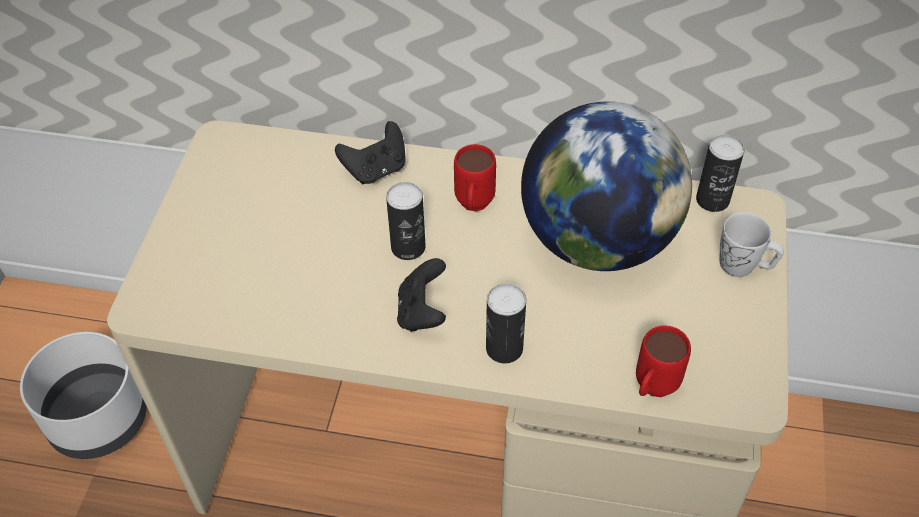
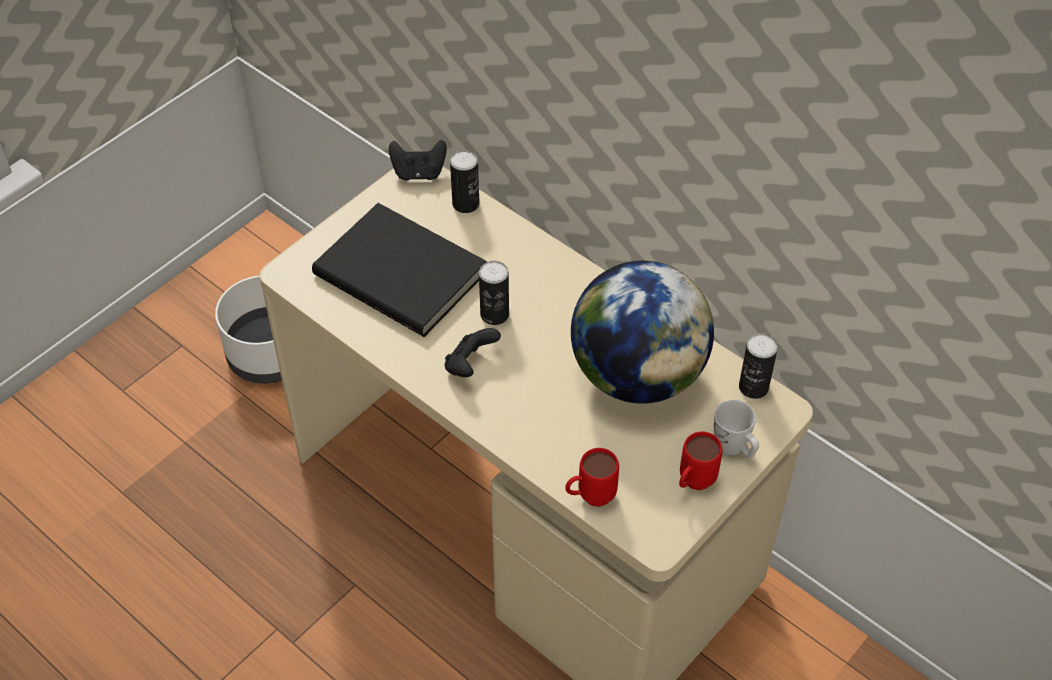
camera: 30 degrees right, 0 degrees up
black game controller [335,121,406,184] -> black game controller moved to [389,140,447,181]
red mug [454,144,496,211] -> red mug moved to [679,431,722,490]
can [486,283,526,364] -> can moved to [450,150,479,213]
none -> black book [312,203,487,337]

